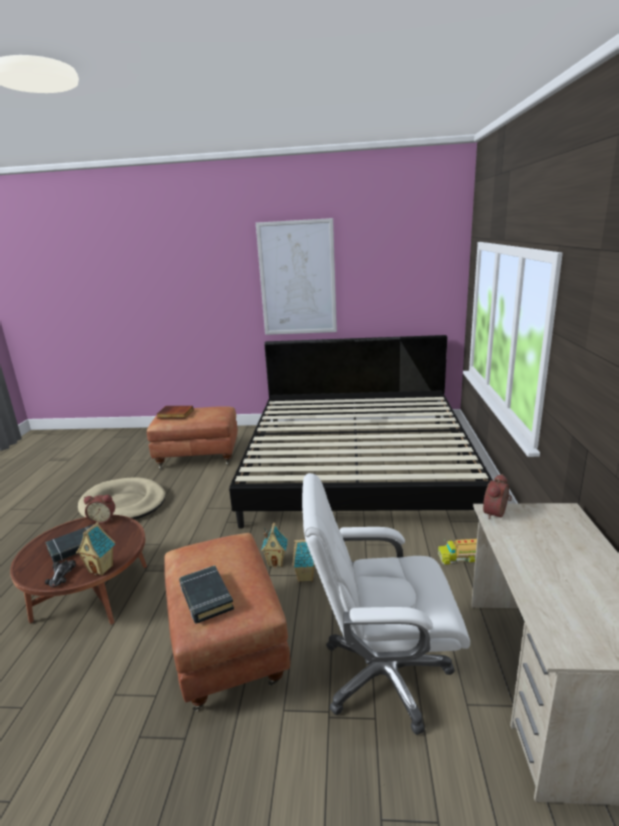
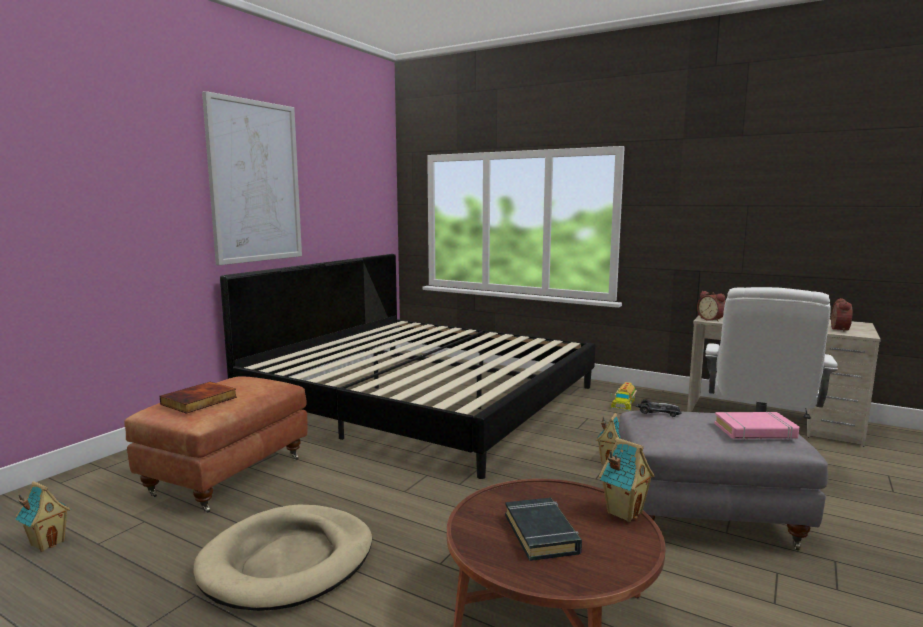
camera: 65 degrees left, 10 degrees down
toy car [45,560,76,587] -> toy car moved to [636,399,682,417]
alarm clock [84,495,115,524] -> alarm clock moved to [830,298,853,332]
brown ottoman [164,533,290,711] -> grey ottoman [619,410,828,551]
black book [179,565,234,624] -> pink book [714,412,799,440]
toy house [261,523,288,567] -> toy house moved to [15,481,71,552]

